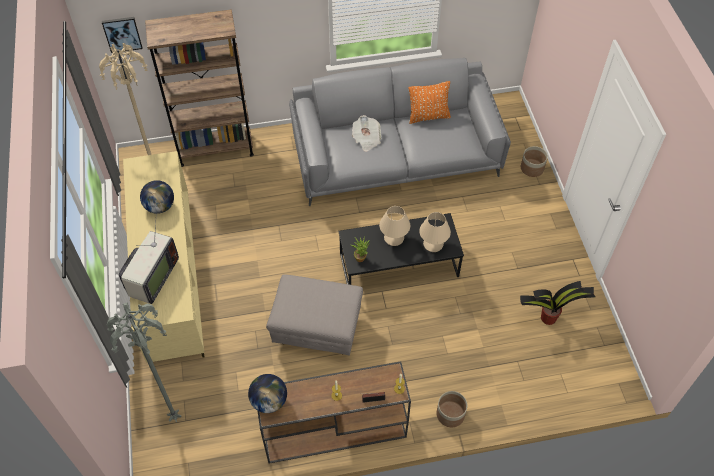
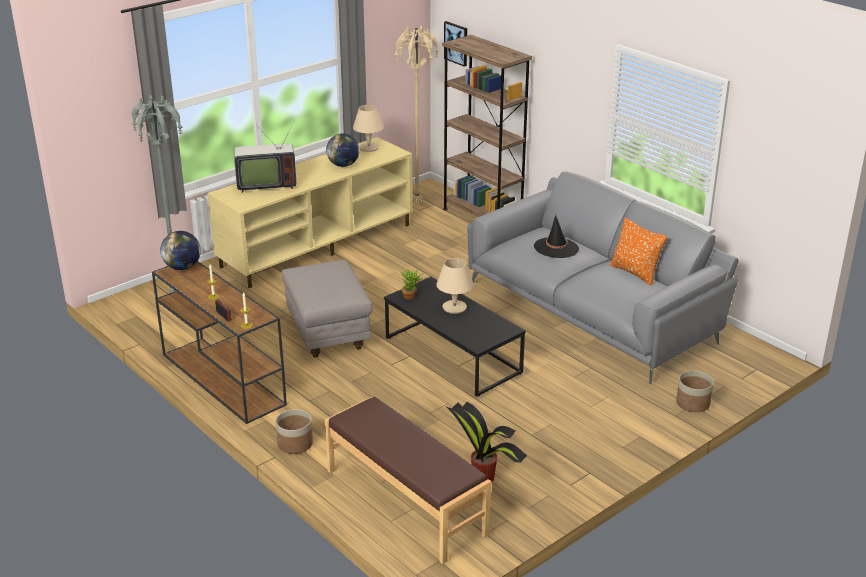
camera: 60 degrees right, 25 degrees down
newspaper [352,115,381,152] -> black hat [534,215,579,258]
beige table lamp [419,212,451,252] -> beige table lamp moved to [353,105,384,152]
none -> brown bench [325,397,491,564]

